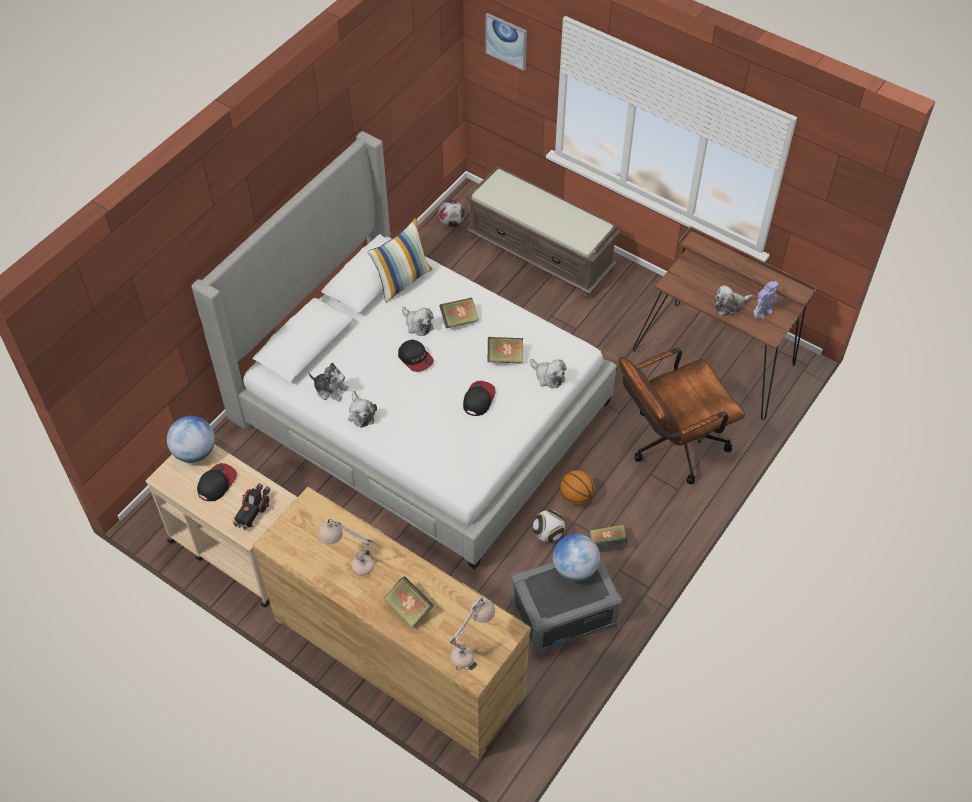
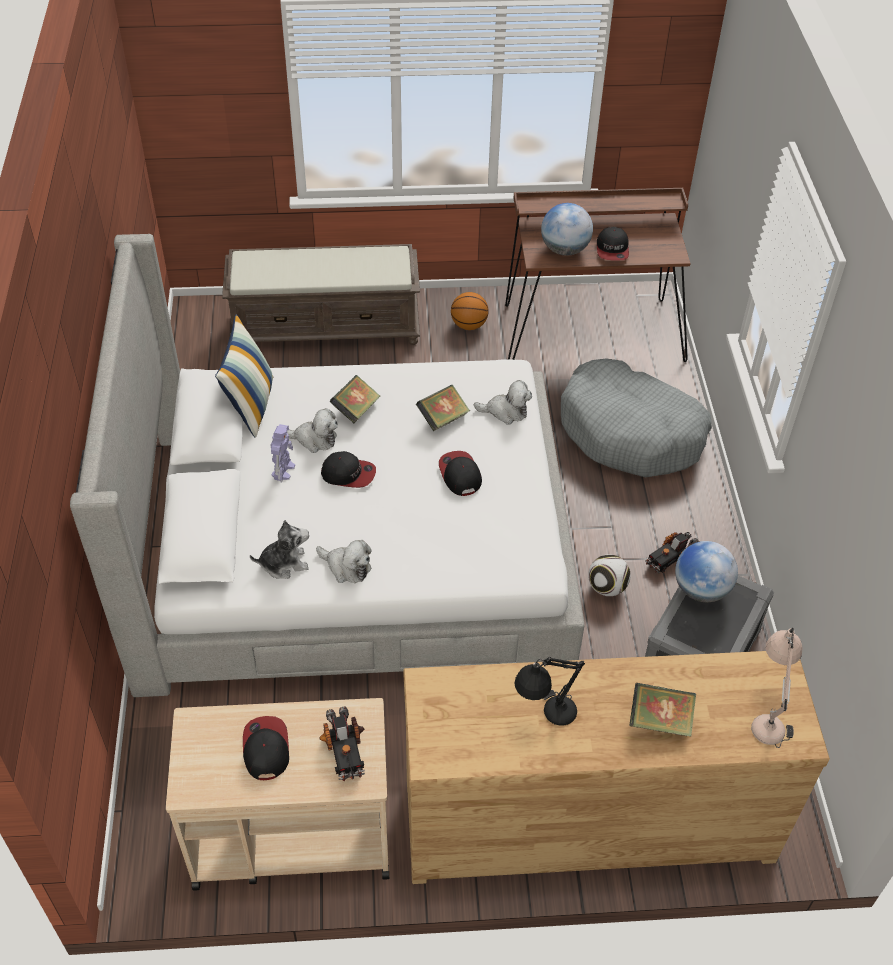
camera: 40 degrees left, 5 degrees down
globe [167,416,215,463] -> globe moved to [541,203,593,256]
beige table lamp [318,519,377,576] -> black table lamp [514,657,585,726]
football [438,200,465,227] -> none
picture [485,13,527,71] -> none
basketball [560,470,595,505] -> basketball moved to [451,292,489,330]
book [590,524,628,548] -> toy truck [645,532,698,573]
brown office chair [619,348,745,484] -> grey dog bed [561,358,712,478]
plush toy [715,285,753,316] -> cap [597,227,629,261]
toy robot [753,281,780,319] -> toy robot moved to [270,424,295,483]

